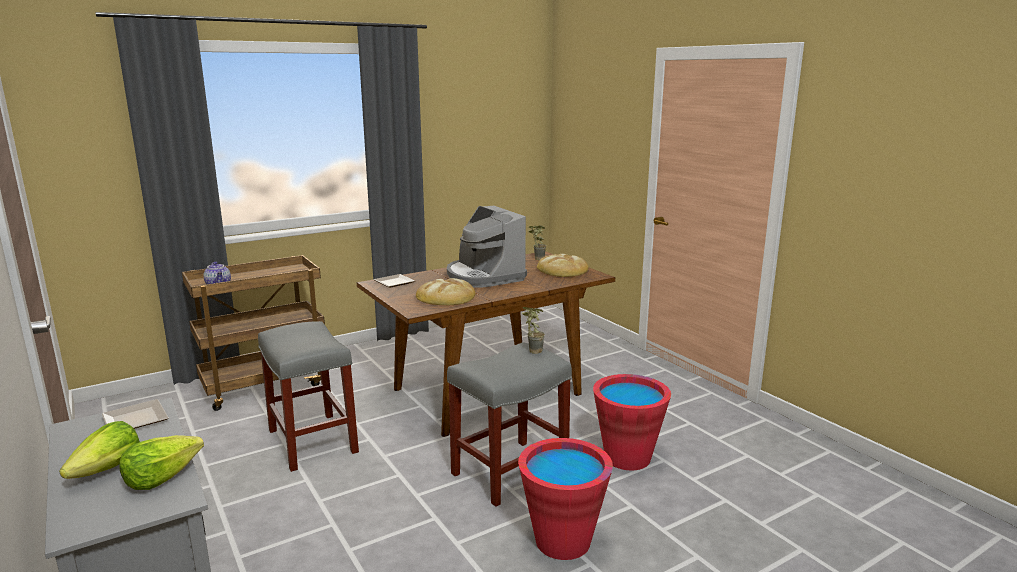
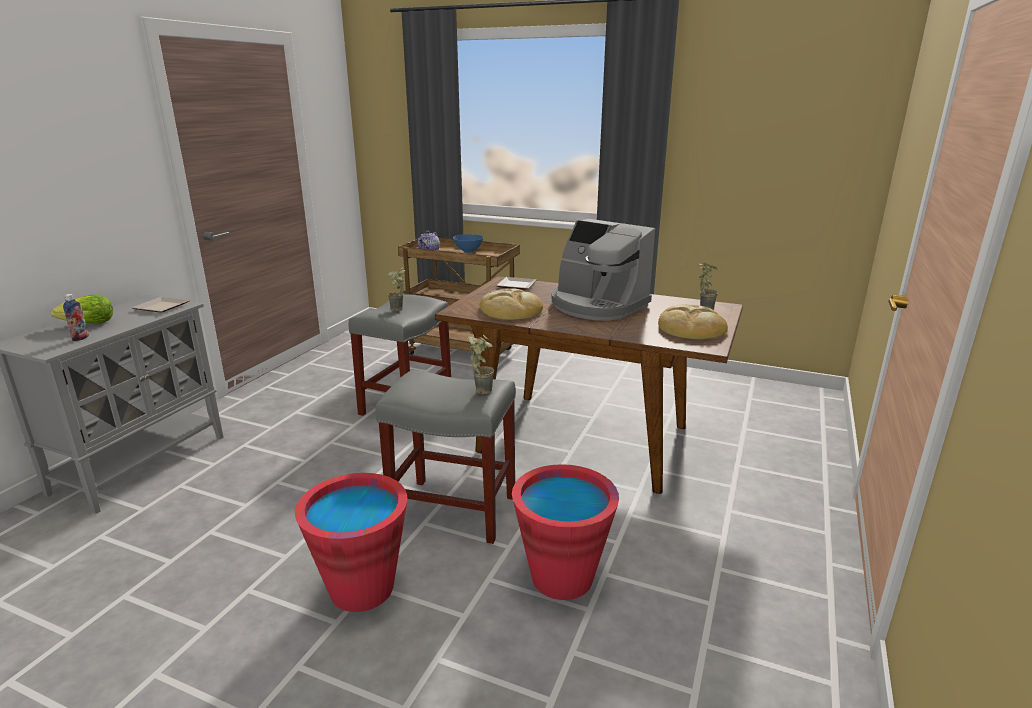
camera: 55 degrees right, 5 degrees up
lettuce [119,435,204,490] -> bottle [63,294,89,341]
coffee machine [447,206,527,288] -> coffee machine turned 75 degrees counterclockwise [552,219,655,321]
none -> potted plant [387,266,405,311]
none -> blue bowl [453,234,483,253]

